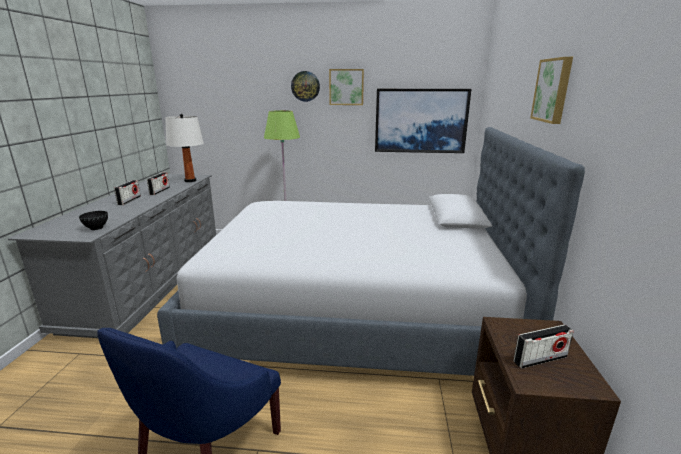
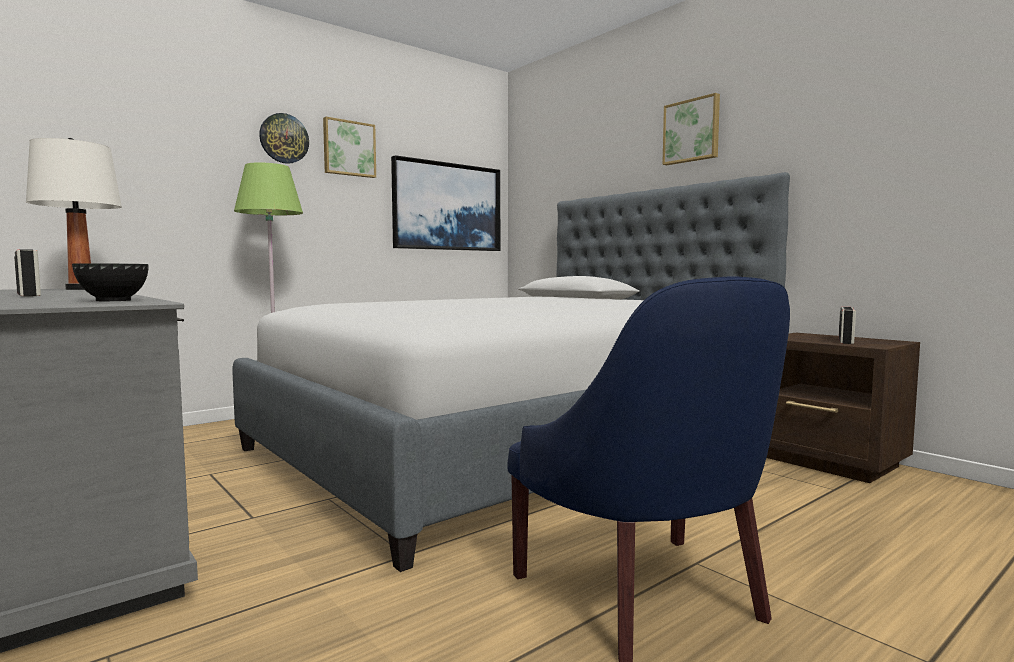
camera: 45 degrees left, 15 degrees down
radio [147,172,170,195] -> none

